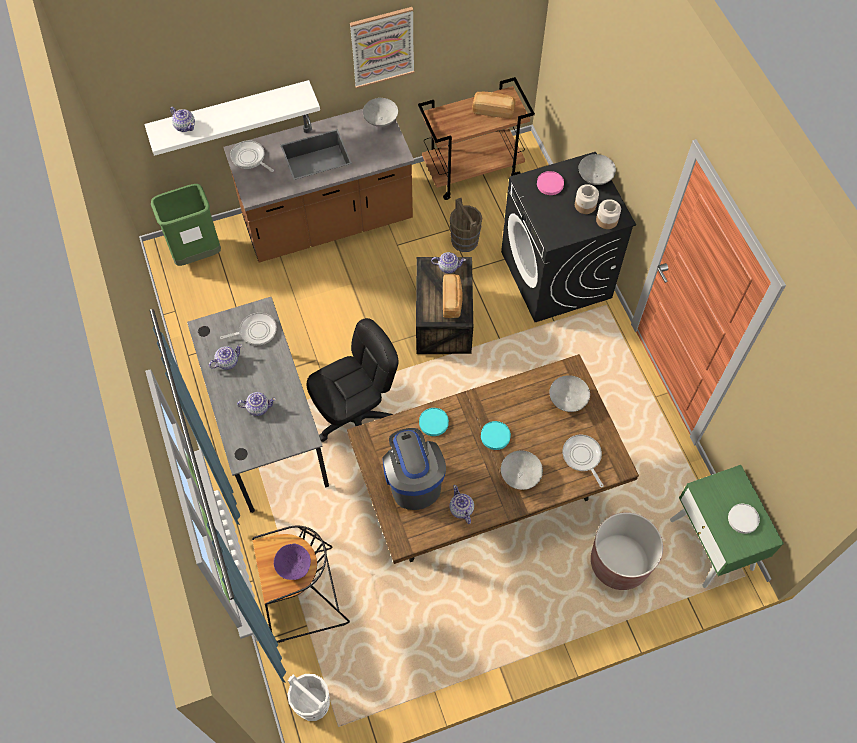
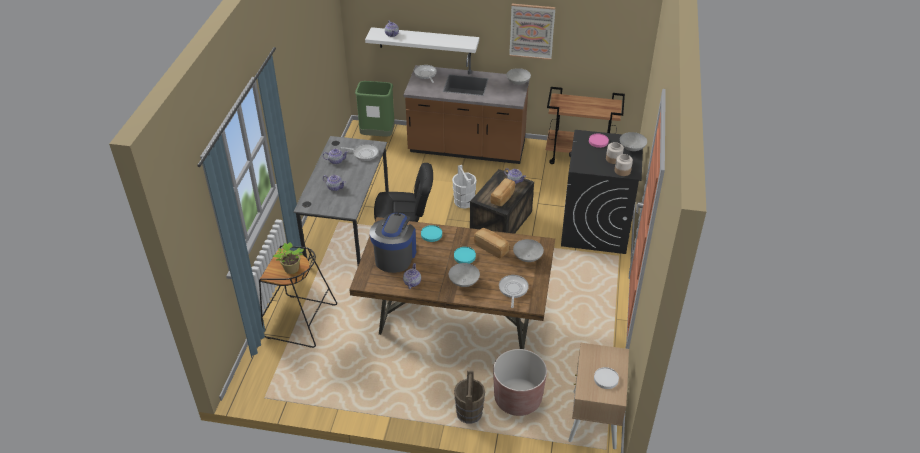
camera: 30 degrees right, 20 degrees down
purple bowl [274,544,311,580] -> potted plant [273,242,304,274]
white bucket [287,674,330,721] -> white bucket moved to [452,165,477,209]
brown bucket [450,198,482,252] -> brown bucket moved to [454,371,485,424]
bread [472,92,515,119] -> bread moved to [474,228,509,259]
green nightstand [670,465,784,588] -> beige nightstand [568,343,629,450]

